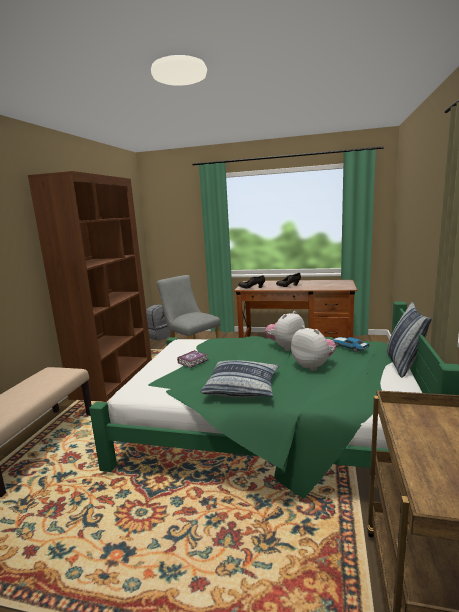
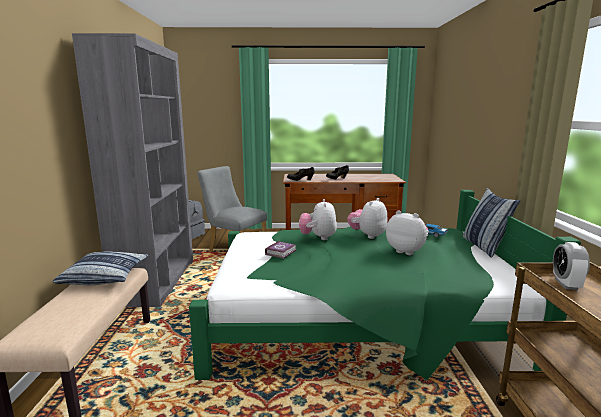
camera: 15 degrees left, 0 degrees up
brown bookcase [28,171,152,402] -> grey bookcase [72,33,193,307]
pillow [200,360,279,398] -> pillow moved to [53,251,149,285]
none -> plush toy [299,199,337,240]
none -> alarm clock [553,242,590,290]

